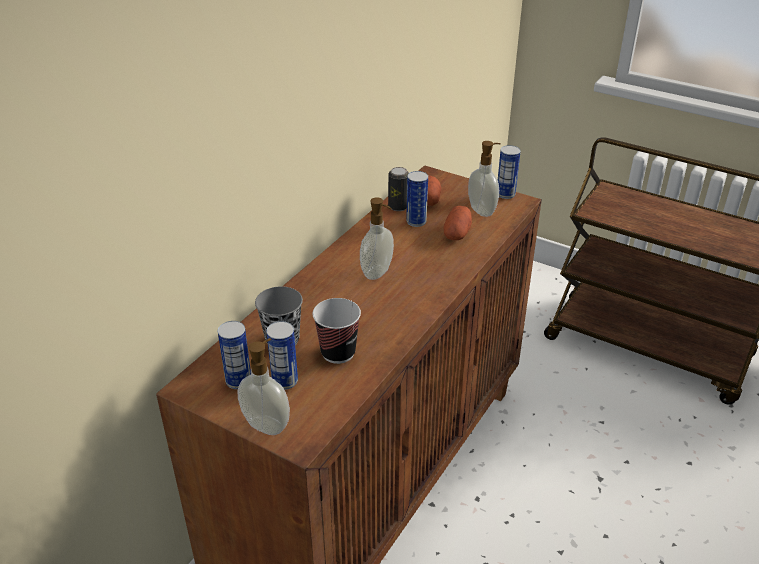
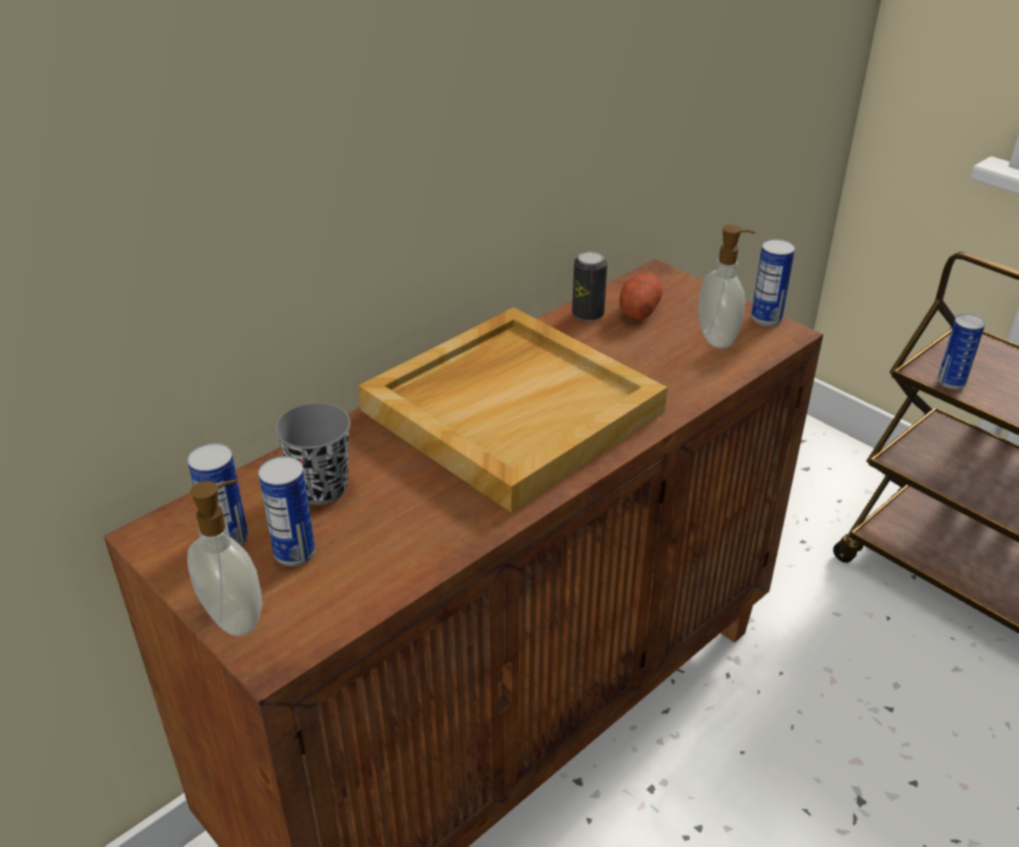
camera: 15 degrees right, 0 degrees up
cup [312,298,361,364] -> none
soap dispenser [360,197,394,280] -> beige tray [358,307,668,513]
can [406,171,428,227] -> can moved to [938,314,985,389]
potato [444,206,472,240] -> none

